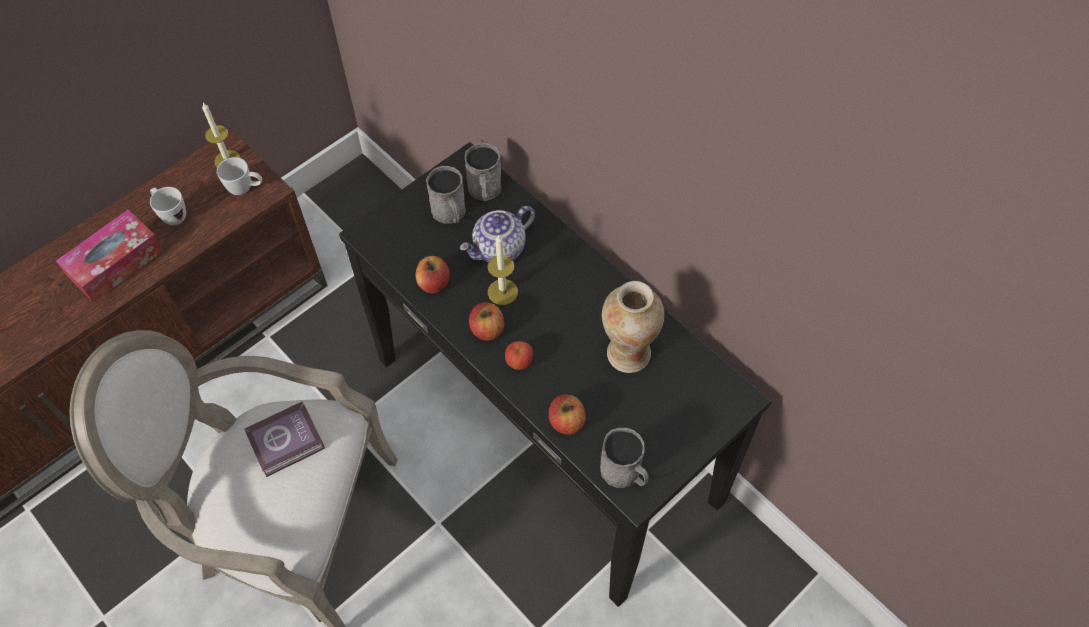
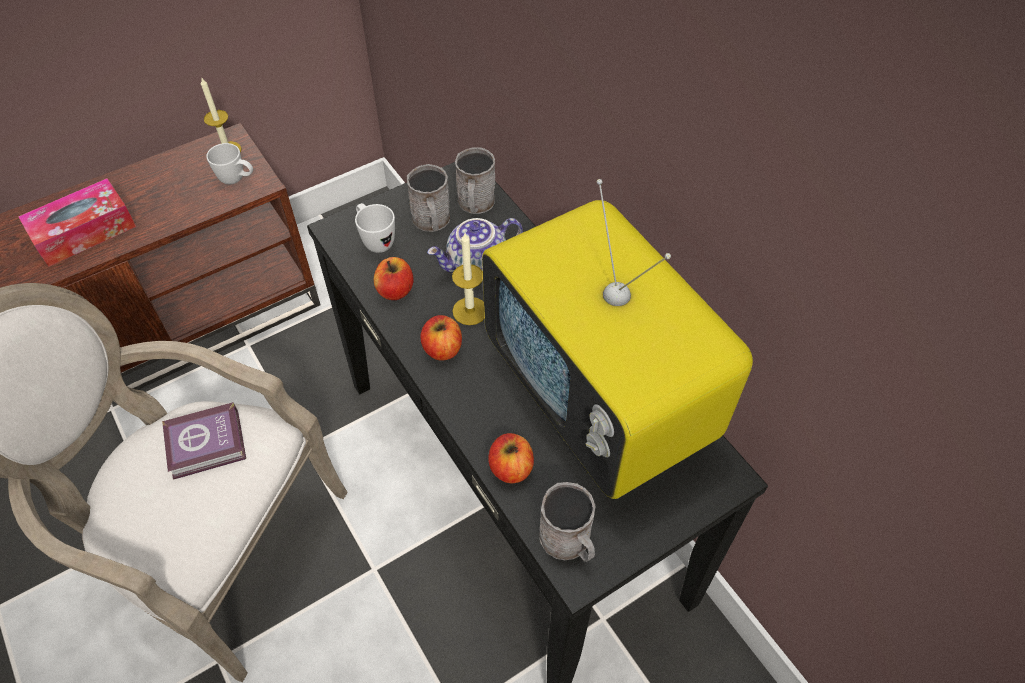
camera: 10 degrees right, 5 degrees down
white mug [150,187,186,225] -> white mug moved to [355,203,395,253]
apple [505,341,533,370] -> none
vase [602,281,664,373] -> television [482,179,753,499]

